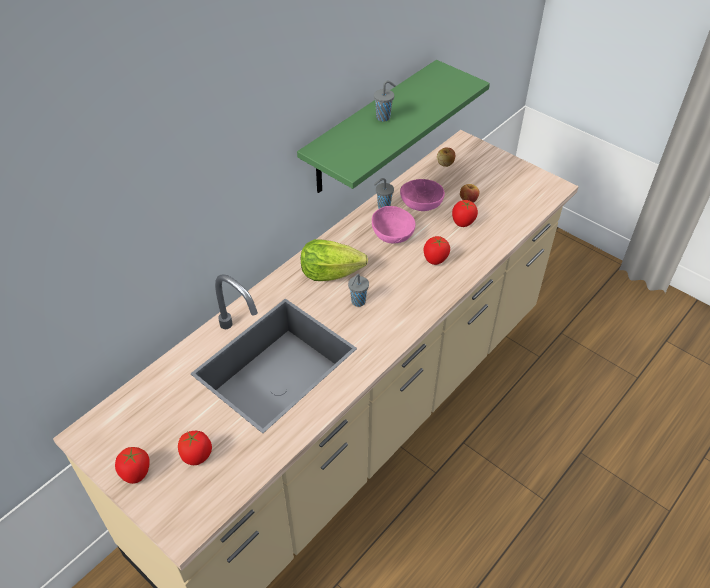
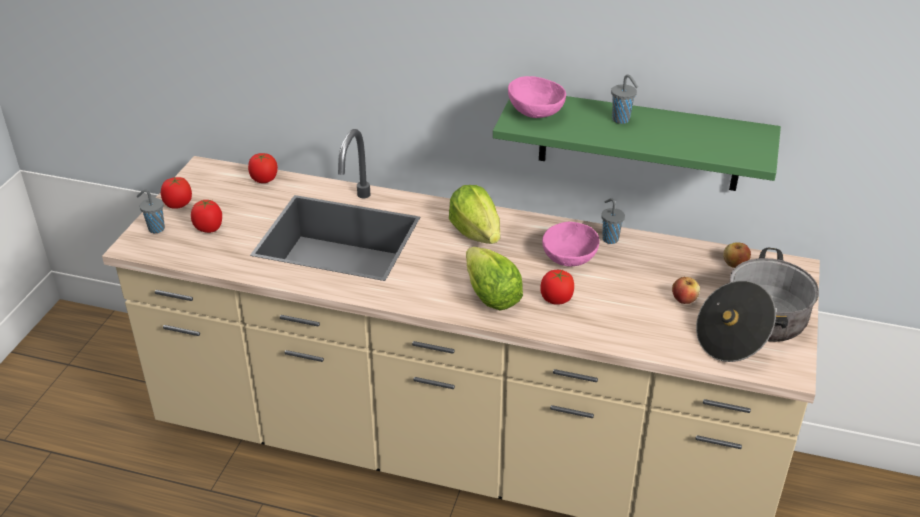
camera: 65 degrees right, 10 degrees down
grey cup [348,274,369,307] -> grey cup moved to [137,190,165,233]
pink bowl [400,179,445,211] -> pink bowl moved to [508,76,566,118]
tomato [452,200,478,227] -> tomato moved to [248,153,278,183]
none -> lettuce [466,247,523,310]
none -> cooking pot [696,248,819,362]

